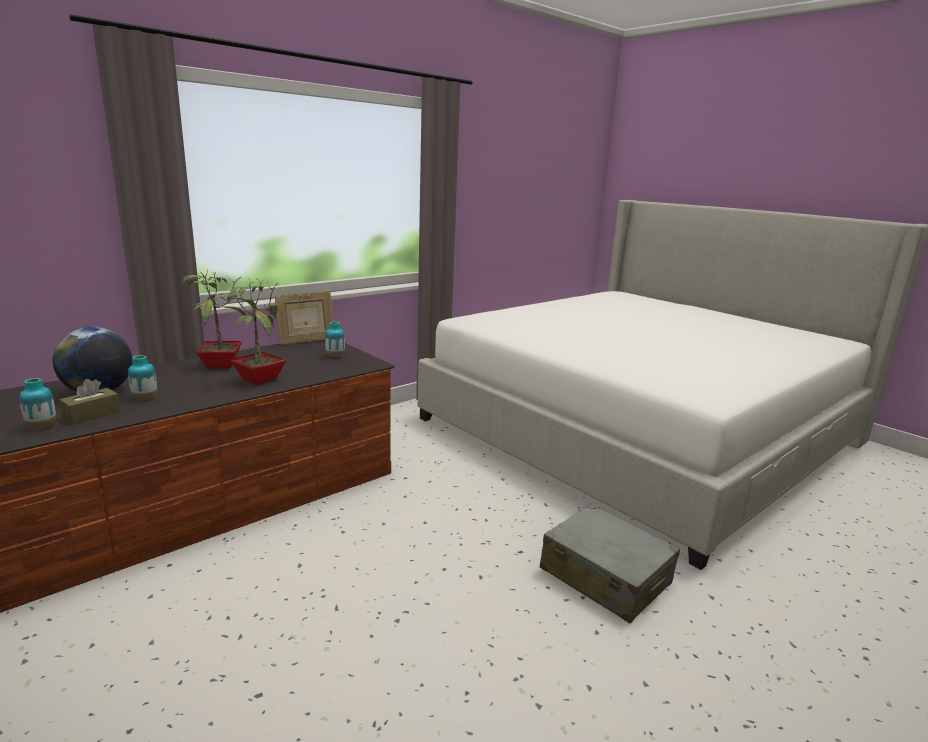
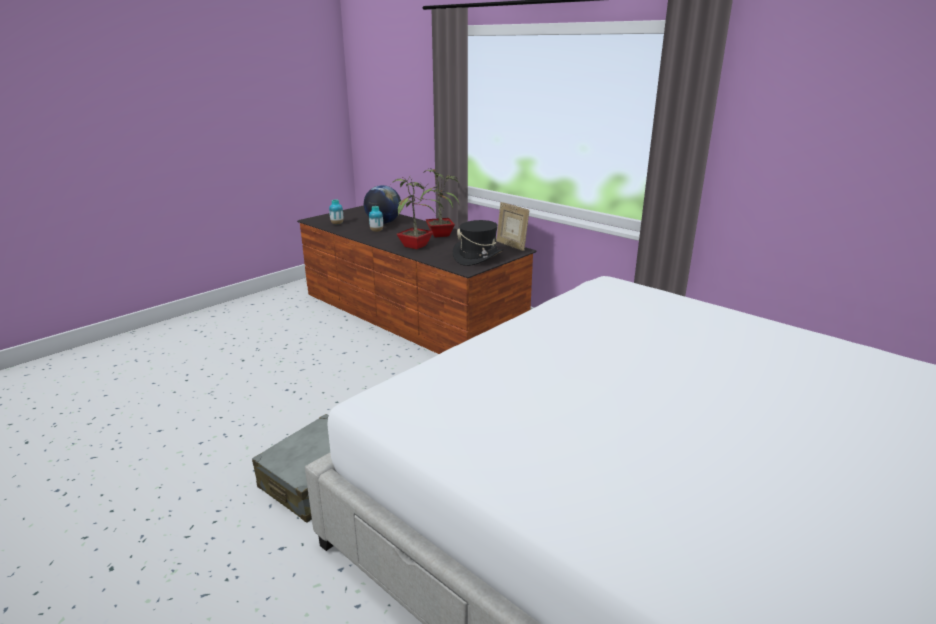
camera: 85 degrees right, 5 degrees up
brown tissue box [59,379,121,424] -> none
vase [325,322,345,357] -> black hat [453,220,504,266]

